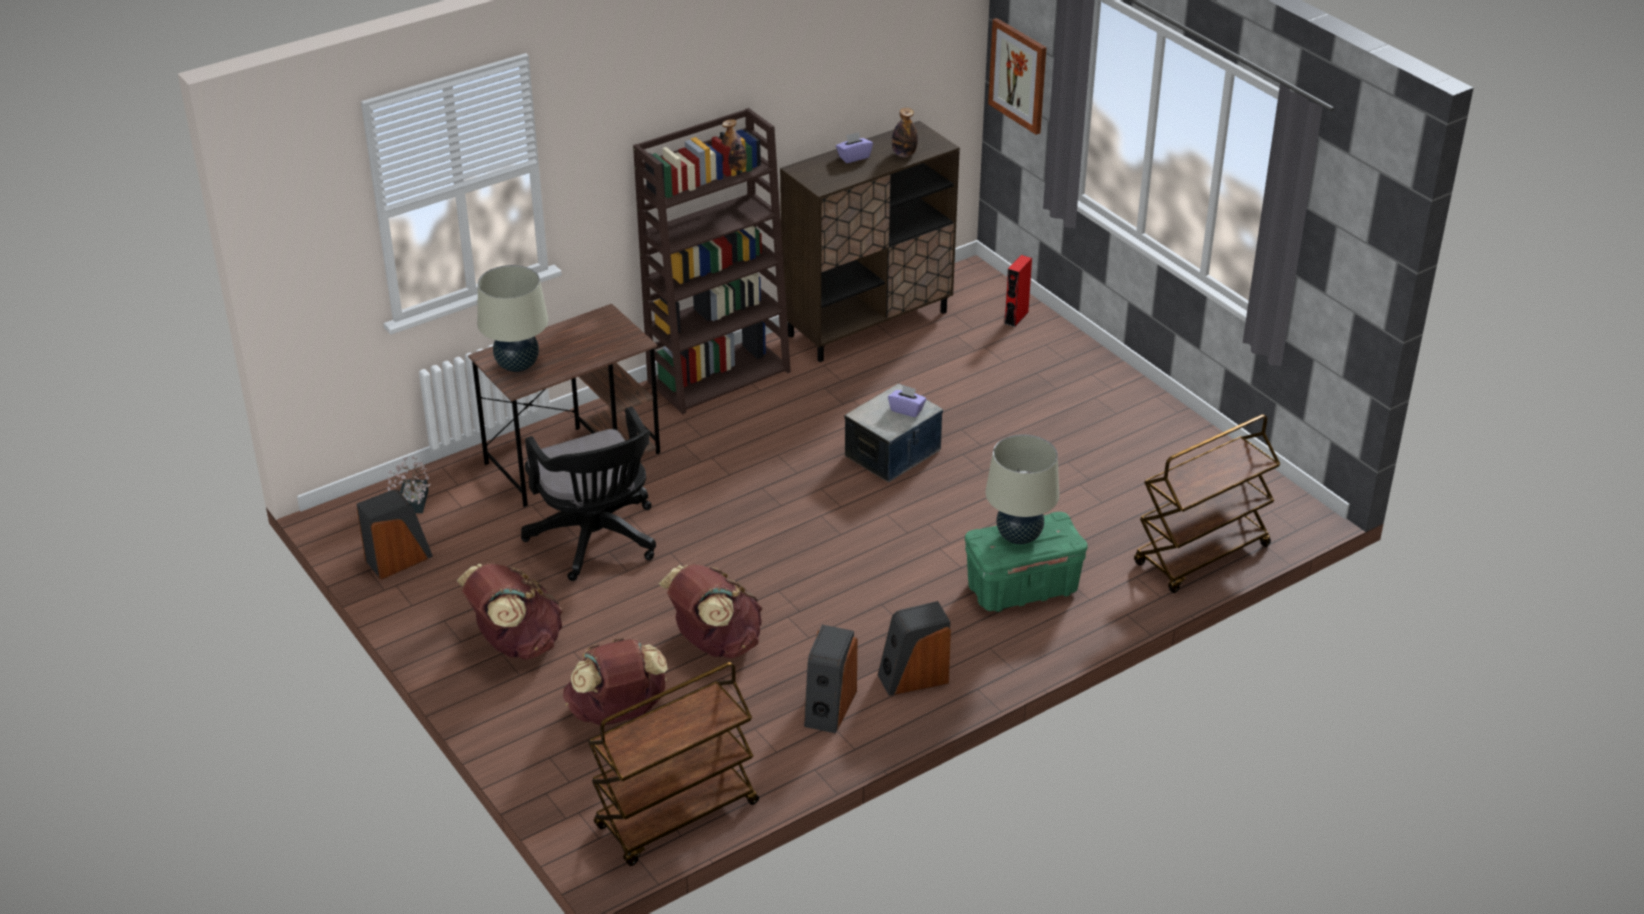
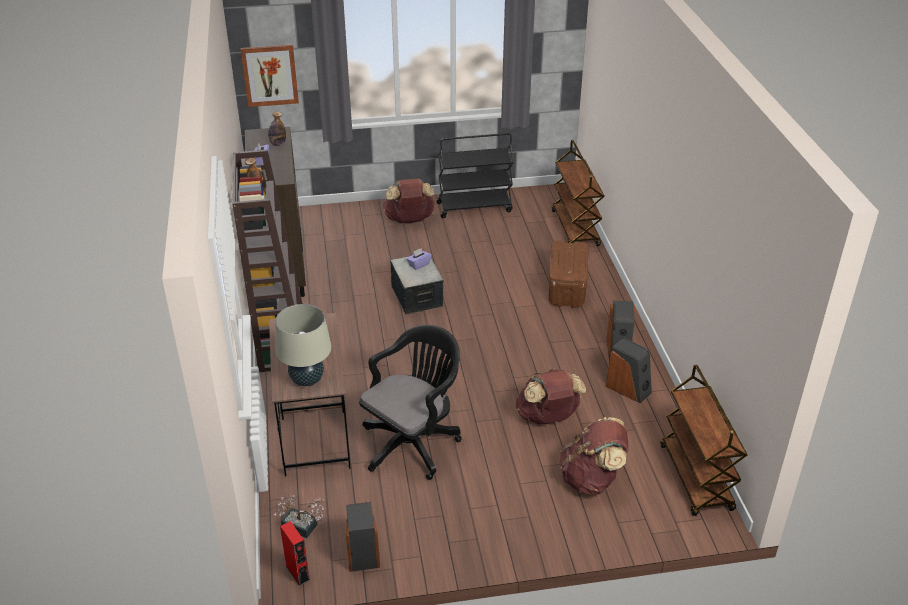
camera: 65 degrees left, 0 degrees up
brown backpack [457,563,563,660] -> brown backpack moved to [383,179,435,223]
black office chair [521,407,656,581] -> black office chair turned 45 degrees counterclockwise [359,325,462,480]
green storage box [965,512,1088,612] -> brown storage box [549,241,589,308]
beige table lamp [985,434,1059,544] -> none
red speaker [1004,255,1032,327] -> red speaker moved to [280,521,310,586]
none -> black cart [436,133,514,218]

